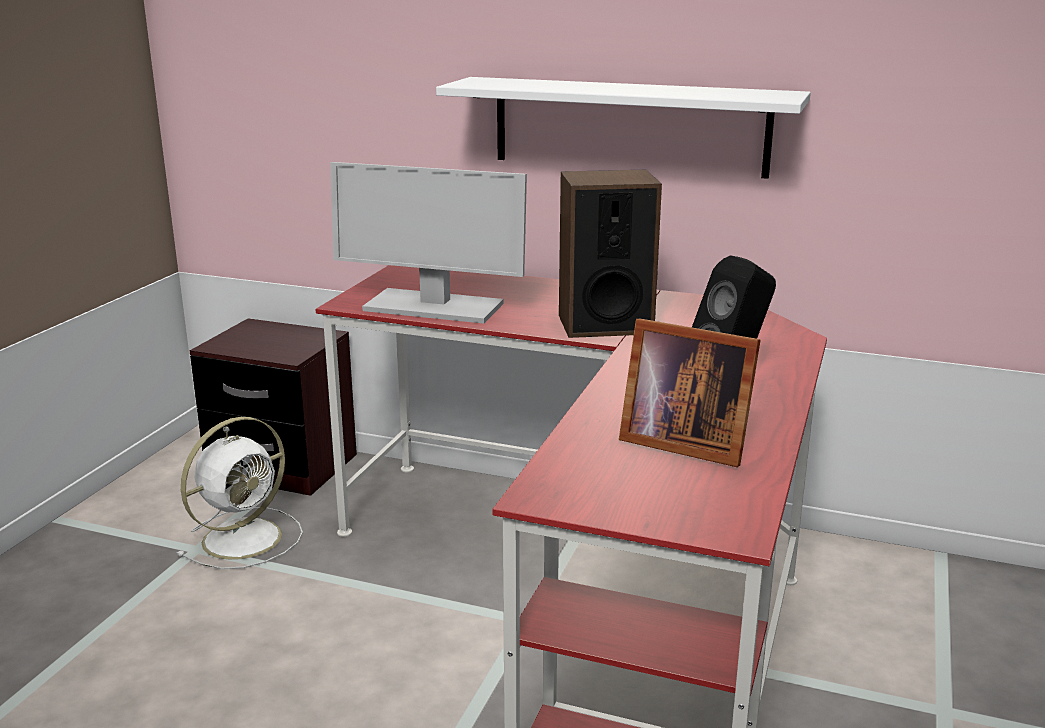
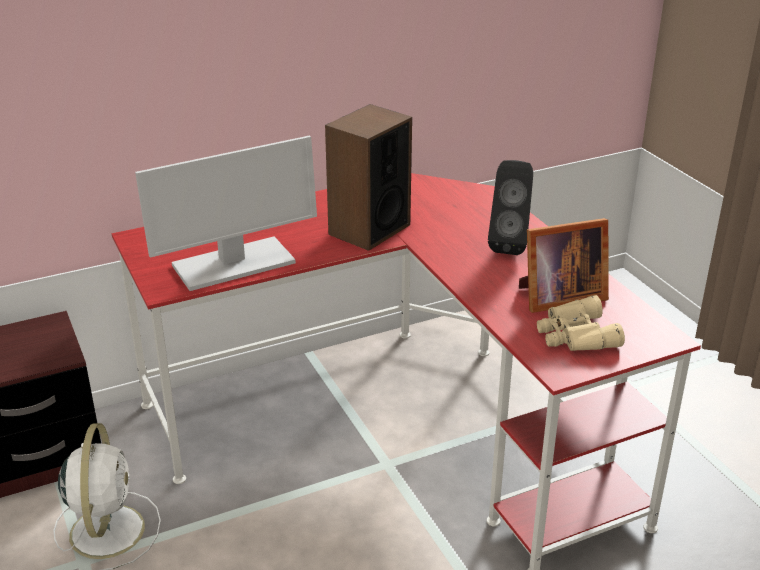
camera: 45 degrees left, 10 degrees up
white shelf [436,77,811,179] -> none
none -> beige binoculars [537,295,625,351]

